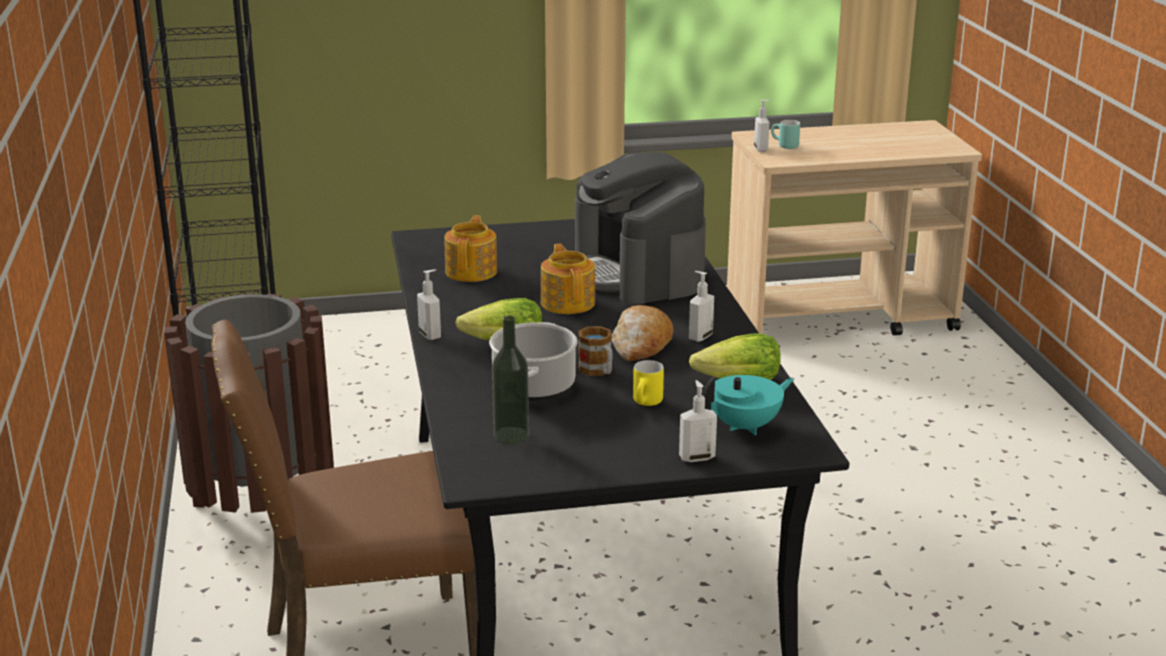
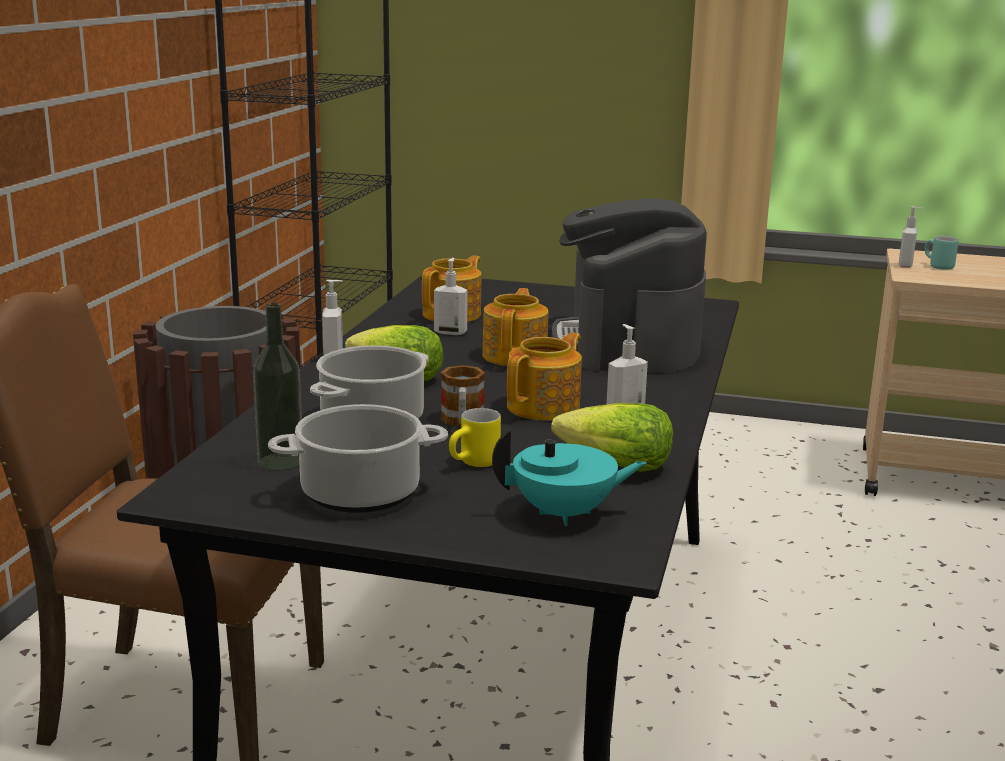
camera: 25 degrees right, 5 degrees down
bread [611,305,673,361] -> teapot [507,332,582,420]
soap dispenser [679,380,717,462] -> soap dispenser moved to [434,258,468,335]
none -> cooking pot [268,404,448,513]

